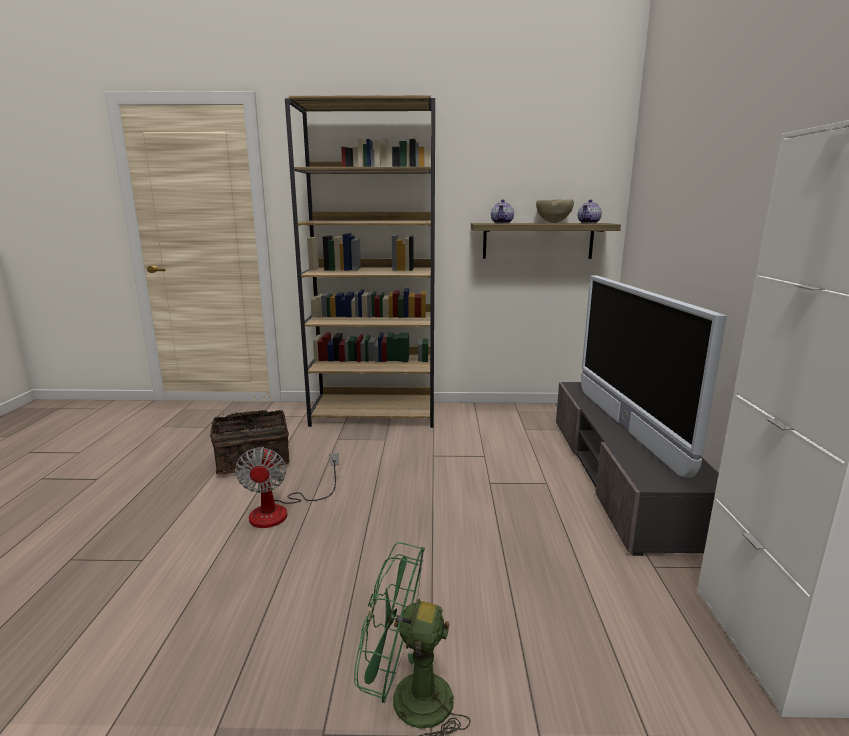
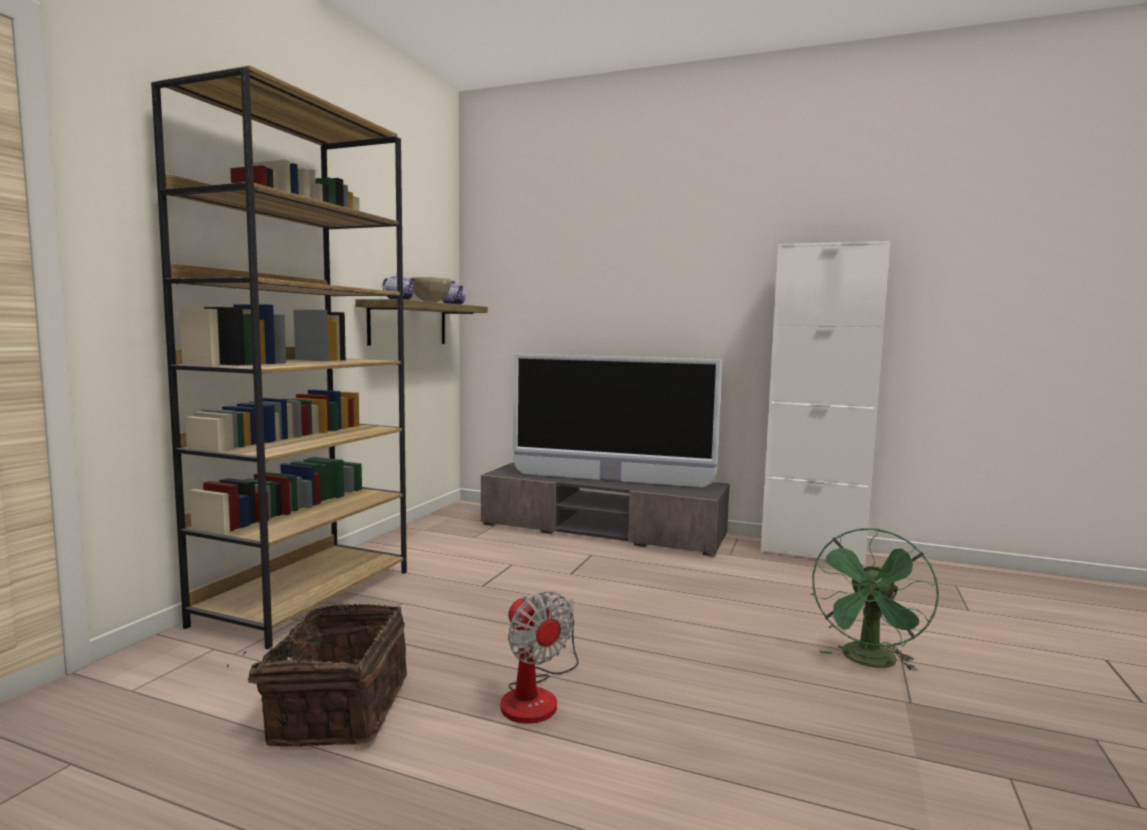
camera: 70 degrees left, 10 degrees down
fan [235,447,339,528] -> fan turned 45 degrees clockwise [500,591,579,724]

